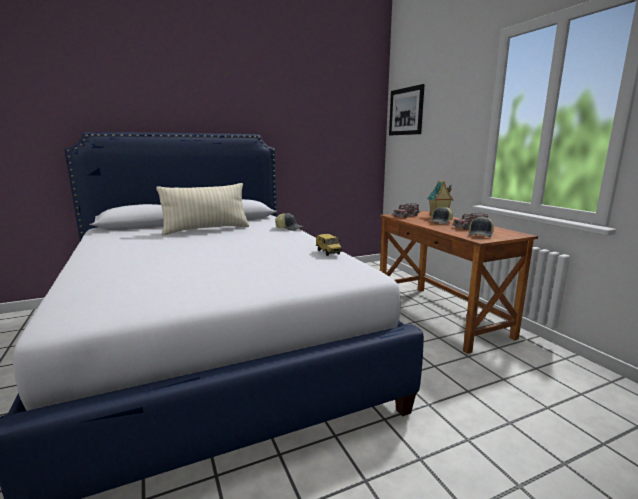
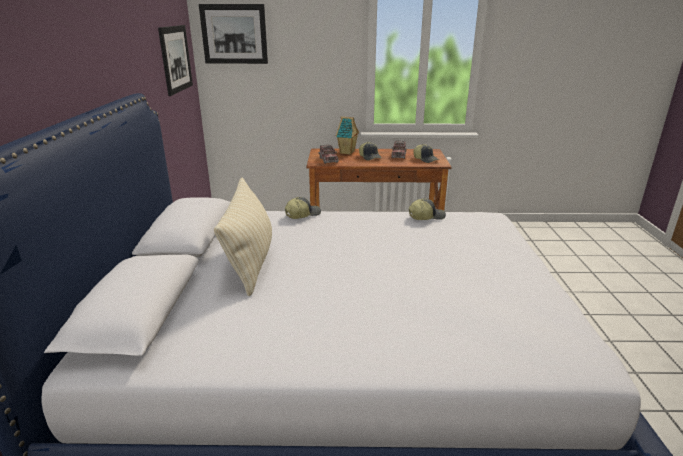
camera: 65 degrees left, 10 degrees up
toy car [316,234,343,256] -> cap [409,198,446,220]
none -> picture [158,25,193,96]

